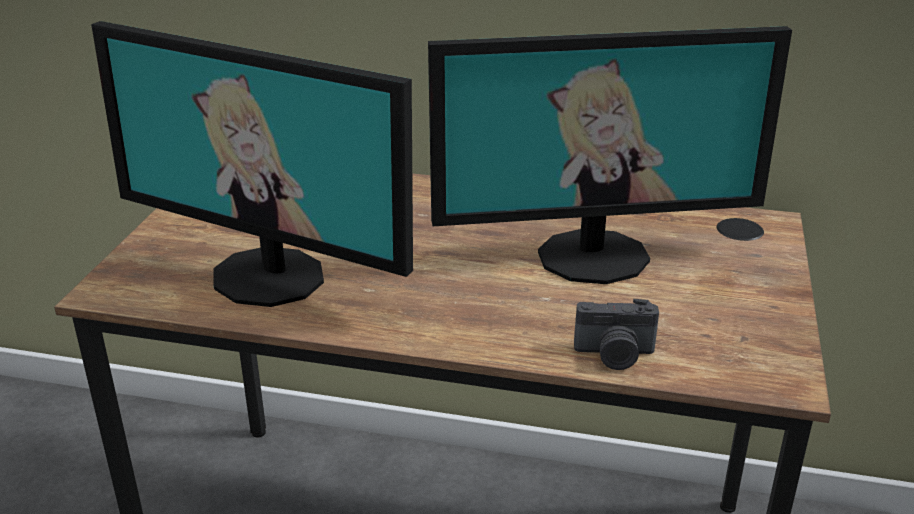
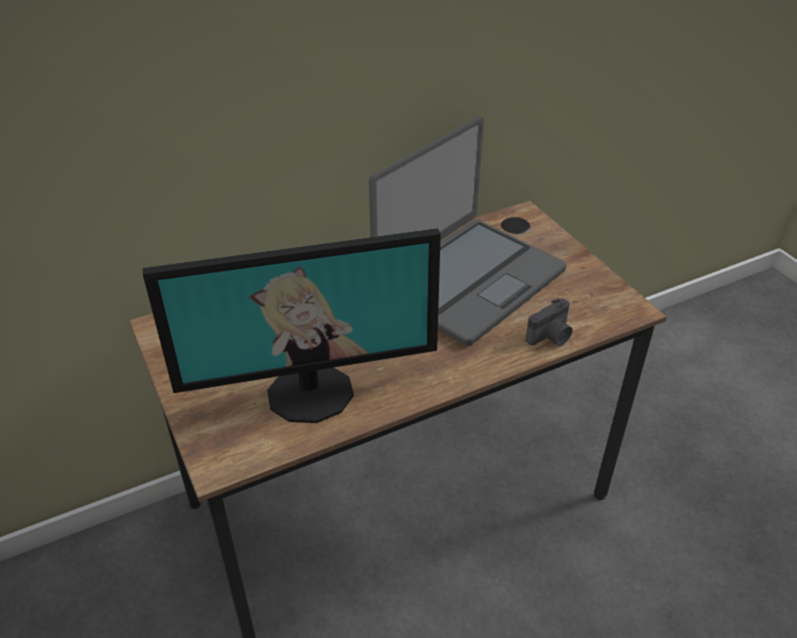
camera: 40 degrees left, 10 degrees up
monitor [428,26,792,284] -> laptop [369,117,567,346]

